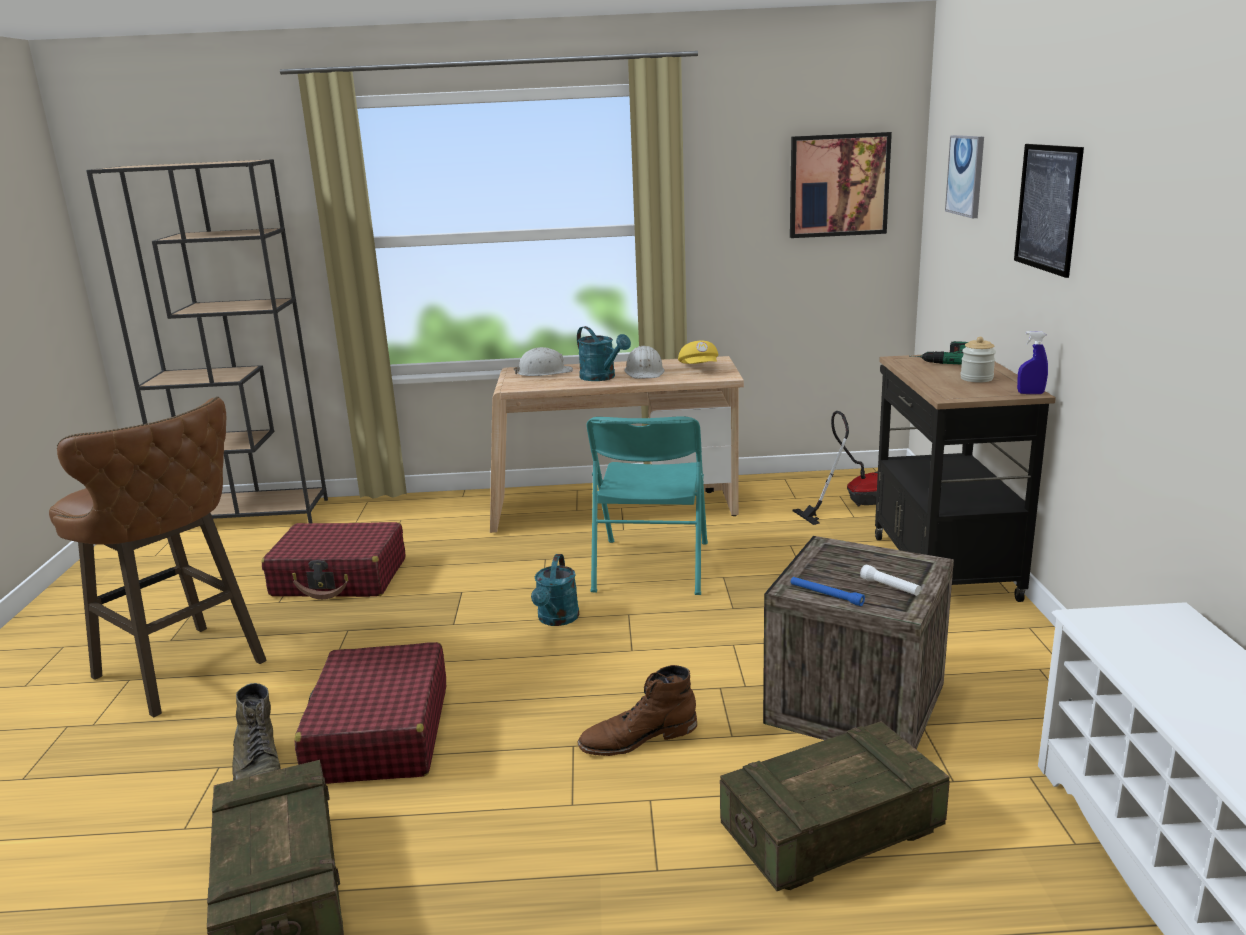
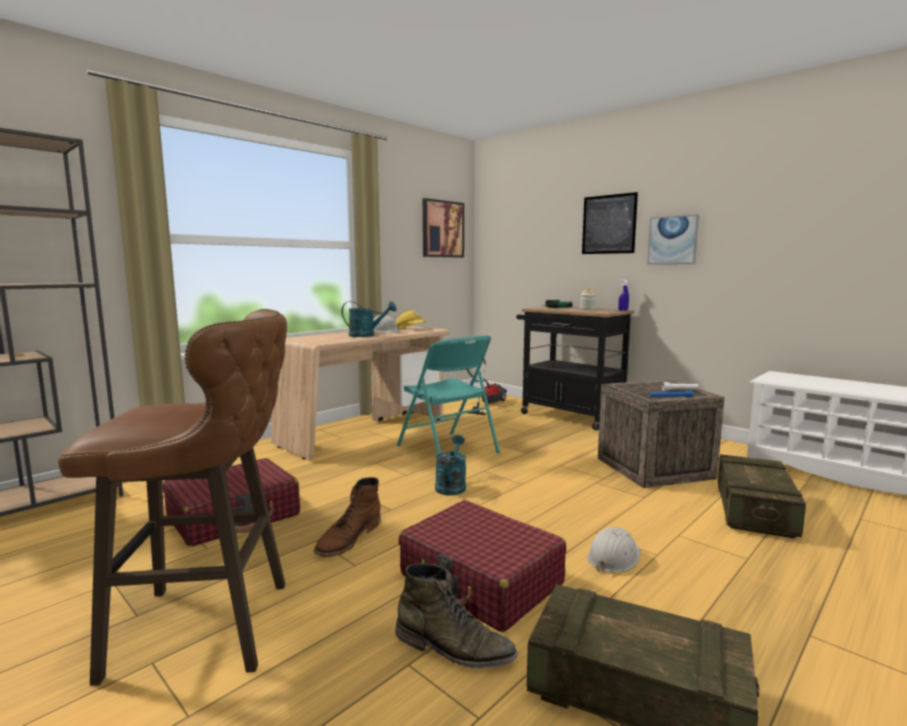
camera: 45 degrees left, 10 degrees down
white hard hat [514,347,573,376] -> white hard hat moved to [587,527,640,573]
turquoise watering can [531,554,579,626] -> turquoise watering can turned 135 degrees counterclockwise [435,435,466,496]
brown boot [578,665,697,756] -> brown boot moved to [314,477,381,557]
picture [945,135,984,218] -> picture moved to [647,214,699,265]

